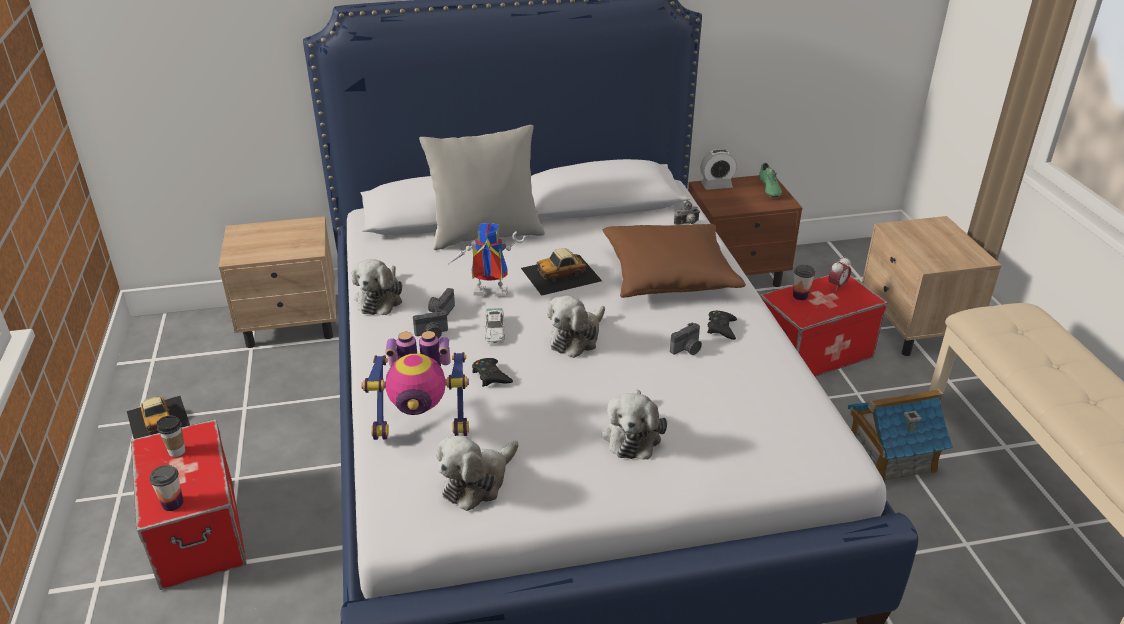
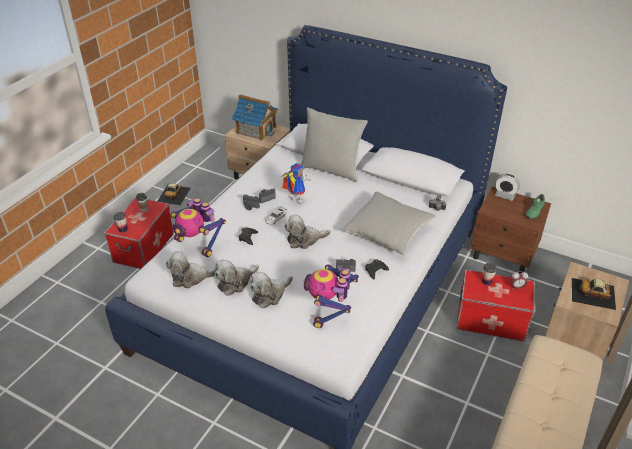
camera: 40 degrees right, 5 degrees up
plush toy [351,259,402,315] -> plush toy moved to [215,259,259,296]
toy car [521,248,602,296] -> toy car moved to [572,278,616,310]
brown pillow [603,224,746,298] -> grey pillow [340,192,436,255]
toy house [848,389,953,483] -> toy house moved to [232,94,278,141]
none -> toy robot [304,265,359,328]

